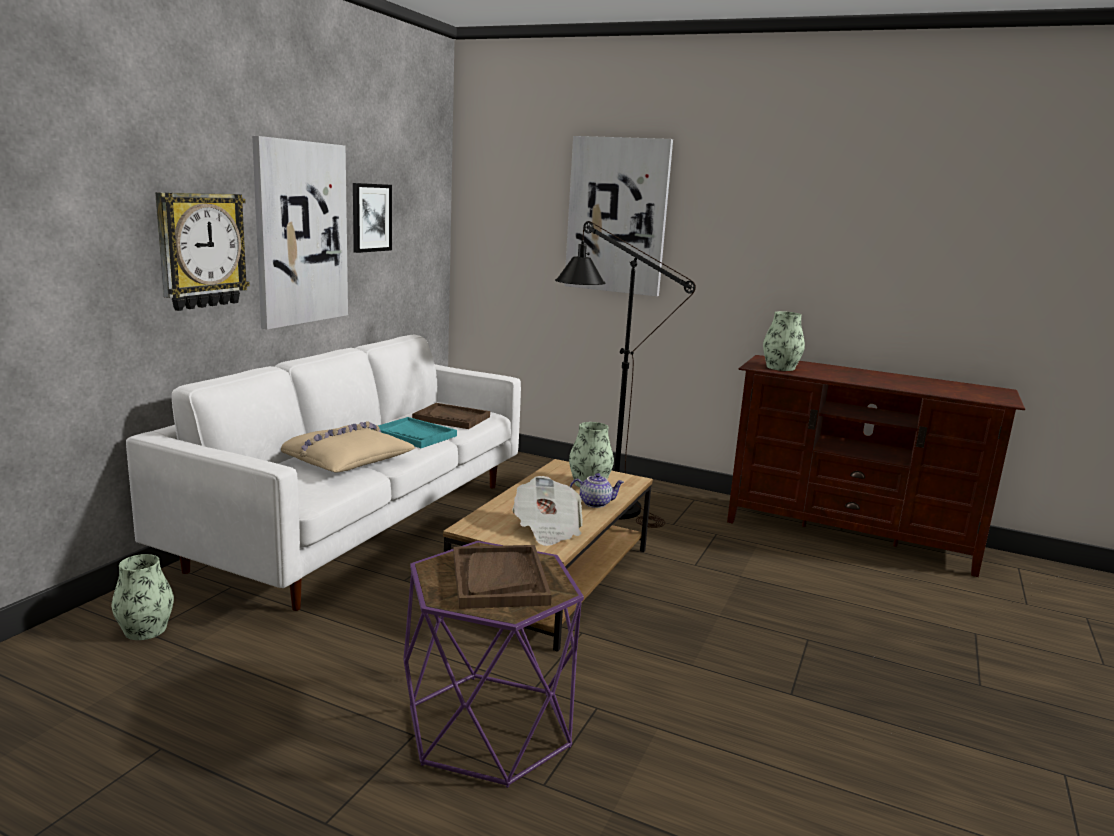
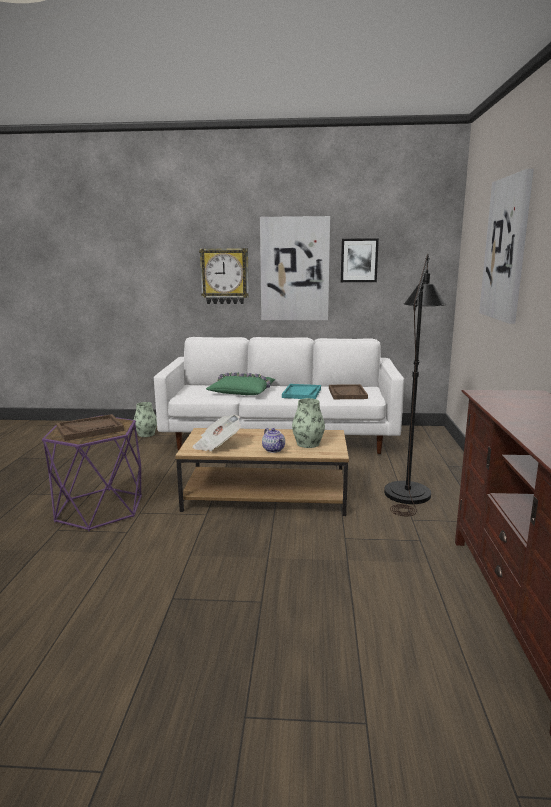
camera: 70 degrees right, 0 degrees up
beige pillow [281,421,415,473] -> green pillow [206,372,276,395]
vase [763,311,805,371] -> none

